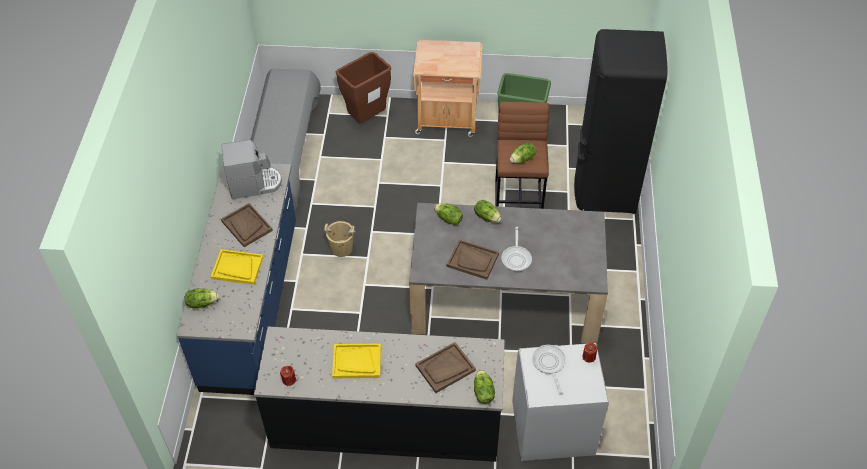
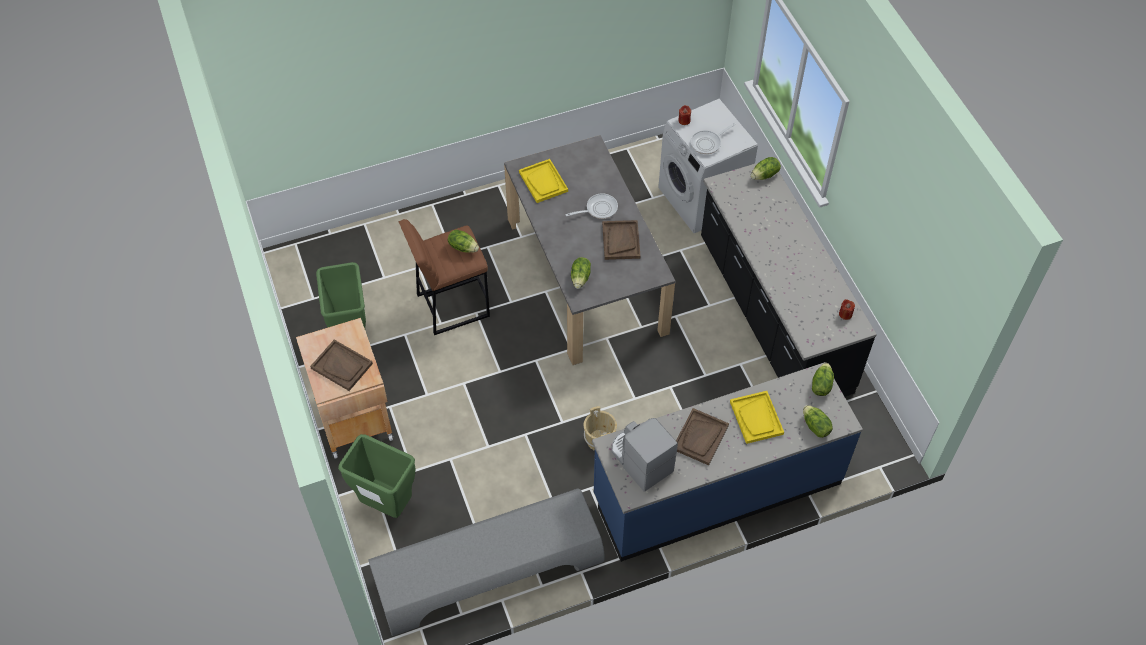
camera: 115 degrees left, 5 degrees up
yellow tray [332,343,381,379] -> yellow tray moved to [519,159,568,203]
brown trash can [336,52,391,123] -> green trash can [338,434,416,518]
brown tray [416,342,476,393] -> brown tray moved to [310,340,373,391]
lettuce [474,200,502,223] -> lettuce moved to [812,363,834,396]
black fridge [574,29,668,214] -> none

